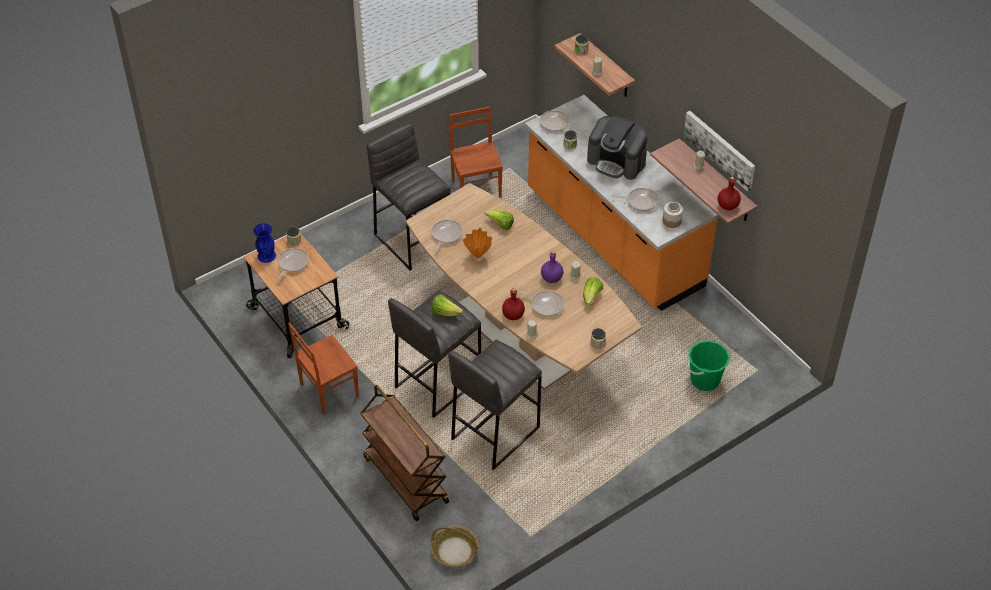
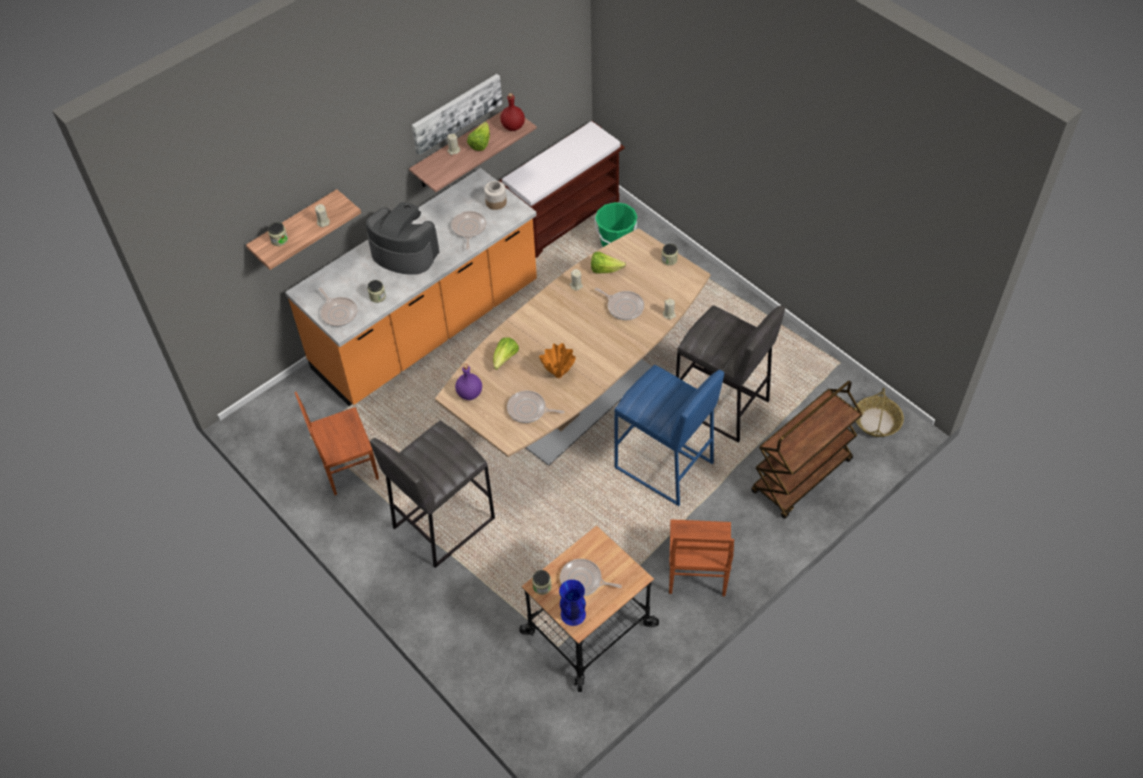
camera: 95 degrees left, 5 degrees up
brown chair [288,322,359,415] -> brown chair turned 45 degrees clockwise [669,519,734,596]
grey stool [388,291,481,418] -> blue stool [614,365,724,506]
lettuce [432,295,464,316] -> lettuce moved to [467,121,490,151]
red bottle [502,288,525,320] -> none
frying pan [518,290,564,317] -> frying pan turned 105 degrees clockwise [595,288,644,320]
purple bottle [541,251,564,283] -> purple bottle moved to [455,364,482,400]
coffee machine [587,116,647,180] -> coffee machine turned 90 degrees counterclockwise [366,202,440,275]
none -> brown bench [499,121,625,258]

